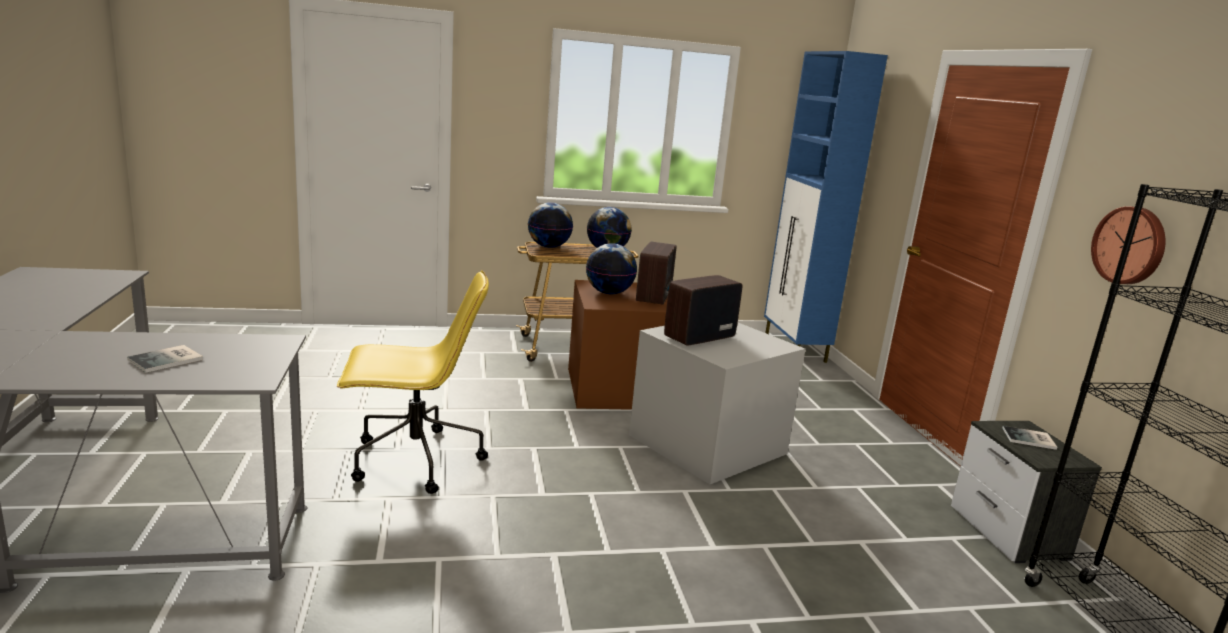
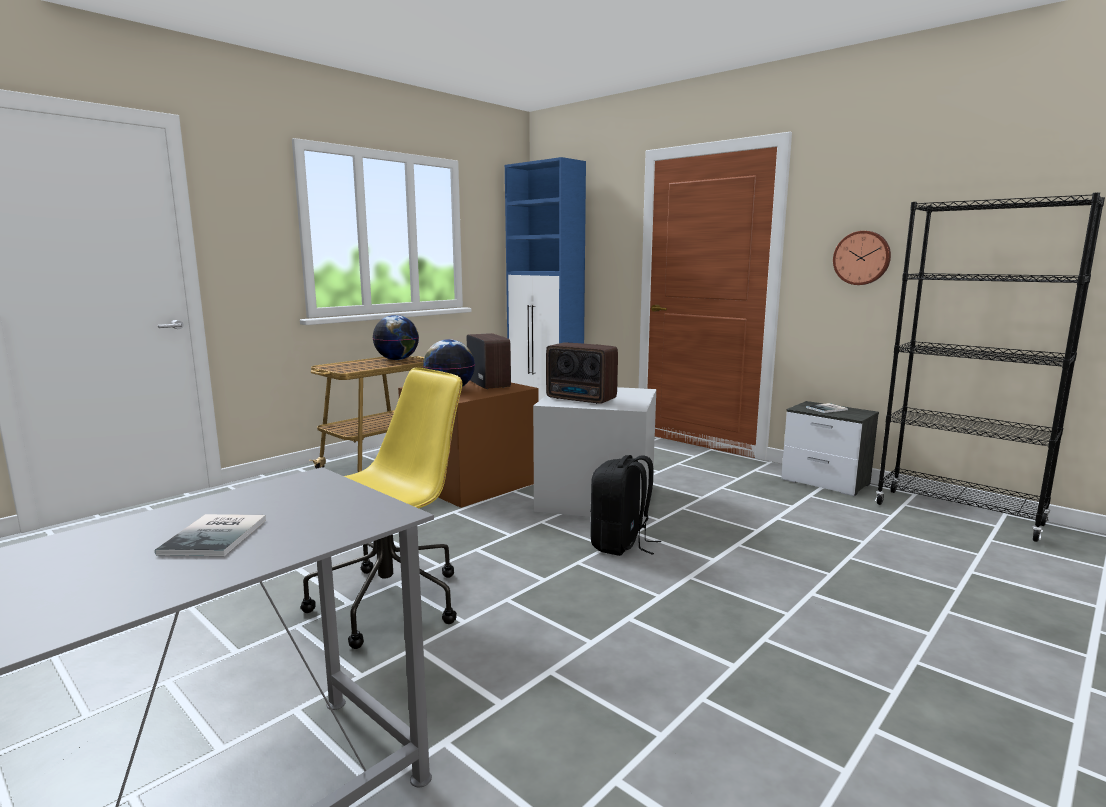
camera: 35 degrees left, 5 degrees down
globe [528,202,573,248] -> none
radio [664,275,742,345] -> radio turned 75 degrees counterclockwise [546,342,618,404]
none -> black backpack [590,455,661,556]

